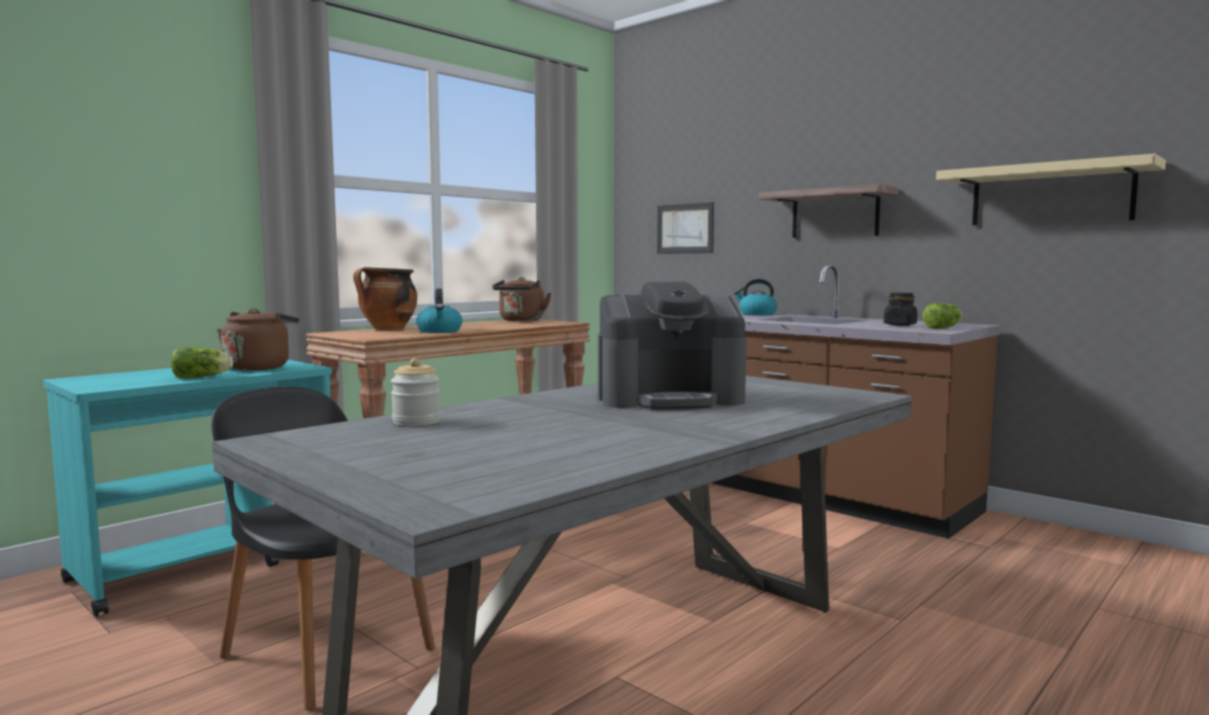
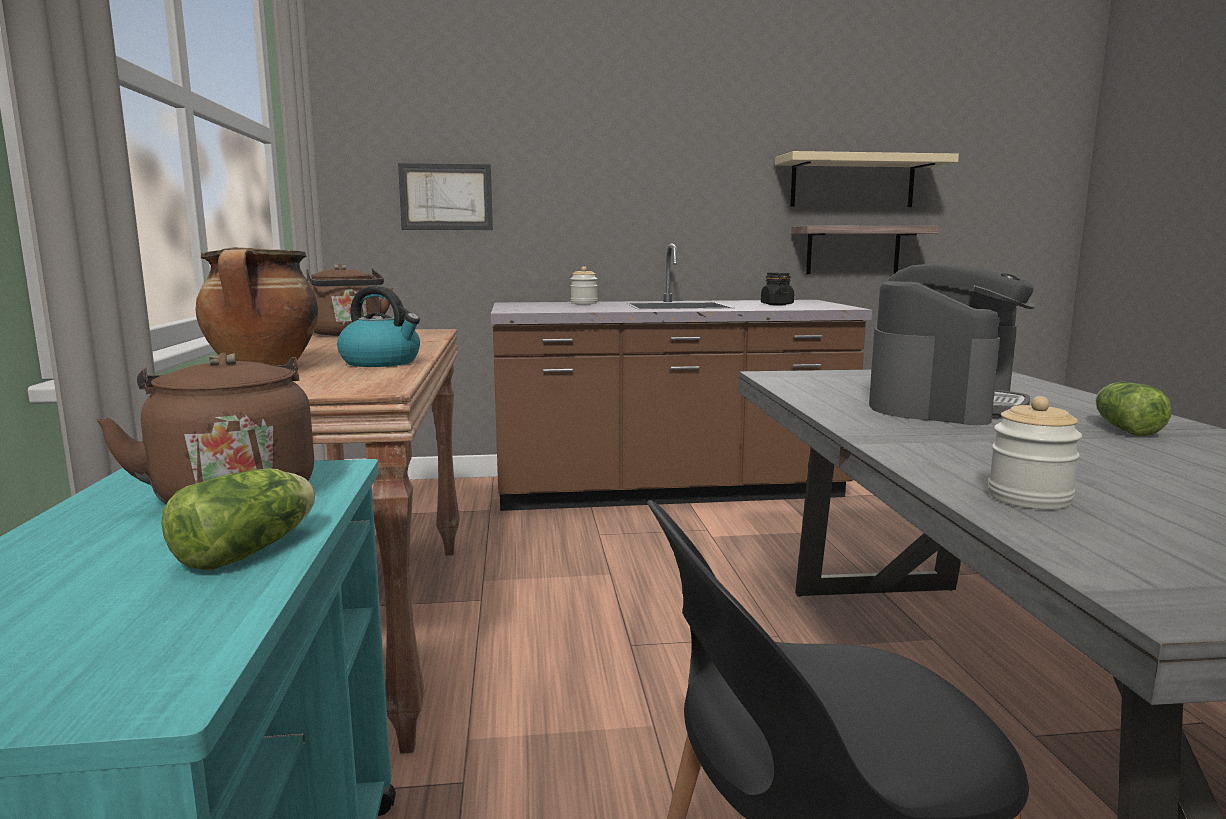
camera: 50 degrees left, 5 degrees up
kettle [734,279,777,316] -> jar [571,266,598,304]
shelf [759,184,898,238] -> shelf moved to [791,225,939,274]
lettuce [922,303,962,329] -> lettuce moved to [1095,382,1172,436]

